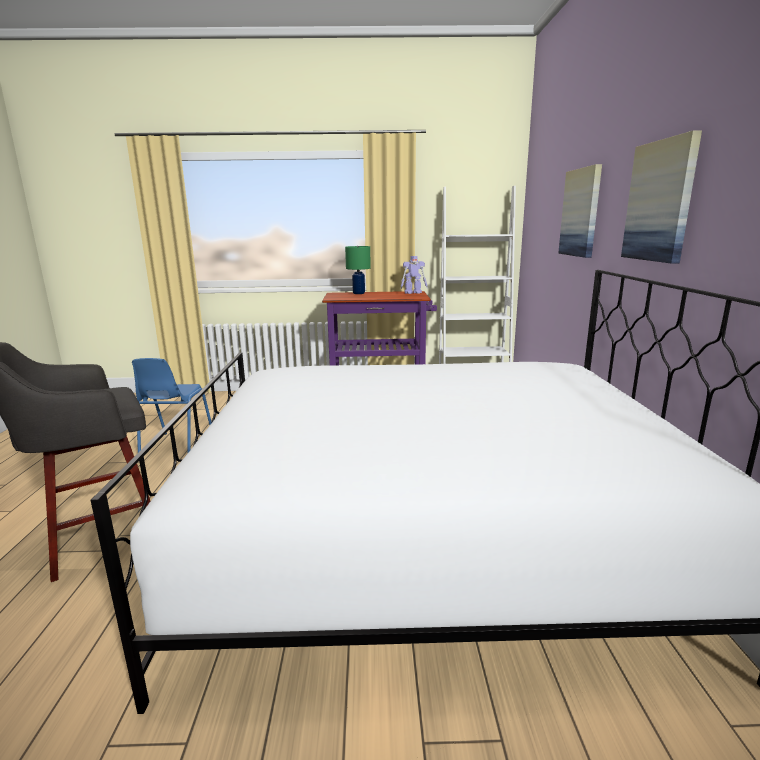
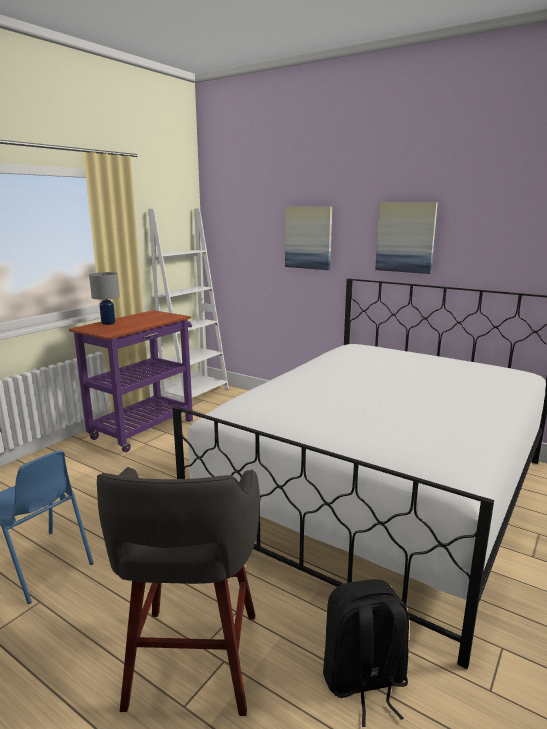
camera: 55 degrees left, 0 degrees up
green table lamp [345,246,371,294] -> grey table lamp [89,272,120,325]
toy robot [401,256,428,294] -> none
none -> black backpack [323,579,409,727]

